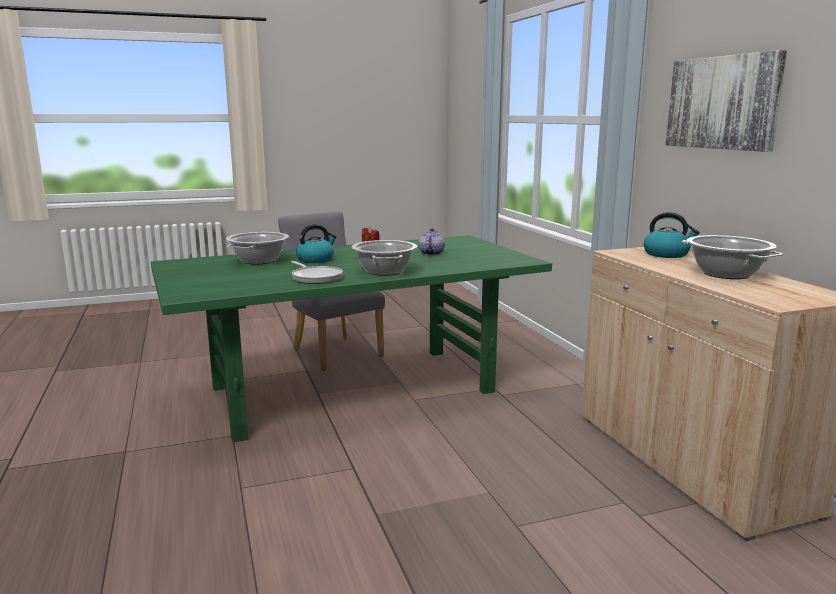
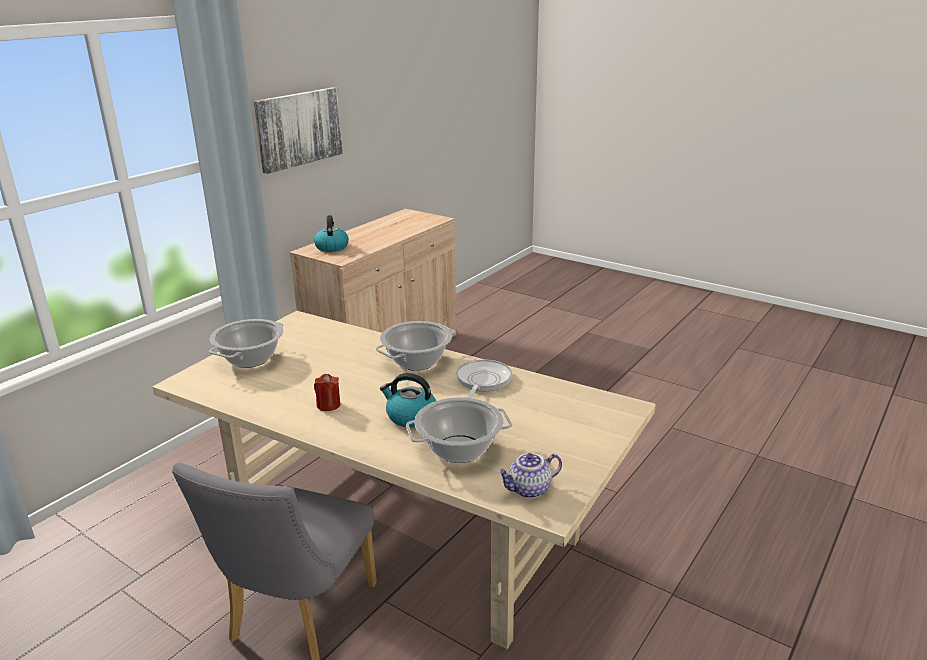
camera: 125 degrees left, 10 degrees up
green dining table [151,235,552,443] -> beige dining table [152,311,656,649]
teapot [419,228,445,255] -> teapot moved to [497,453,562,498]
cooking pot [682,235,783,279] -> cooking pot moved to [209,319,283,368]

